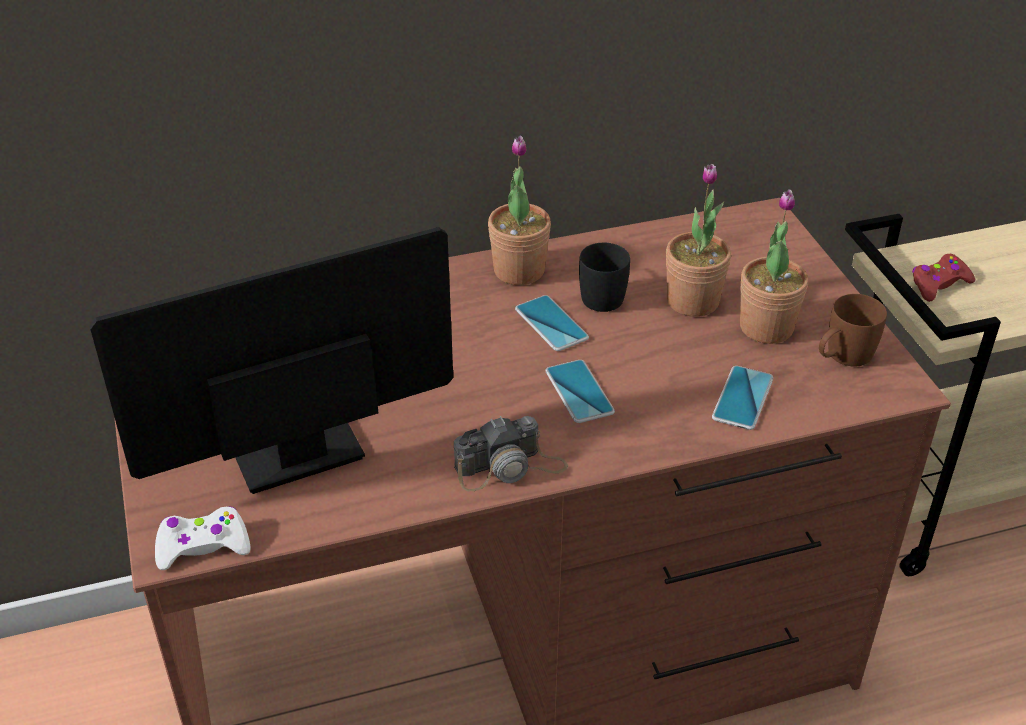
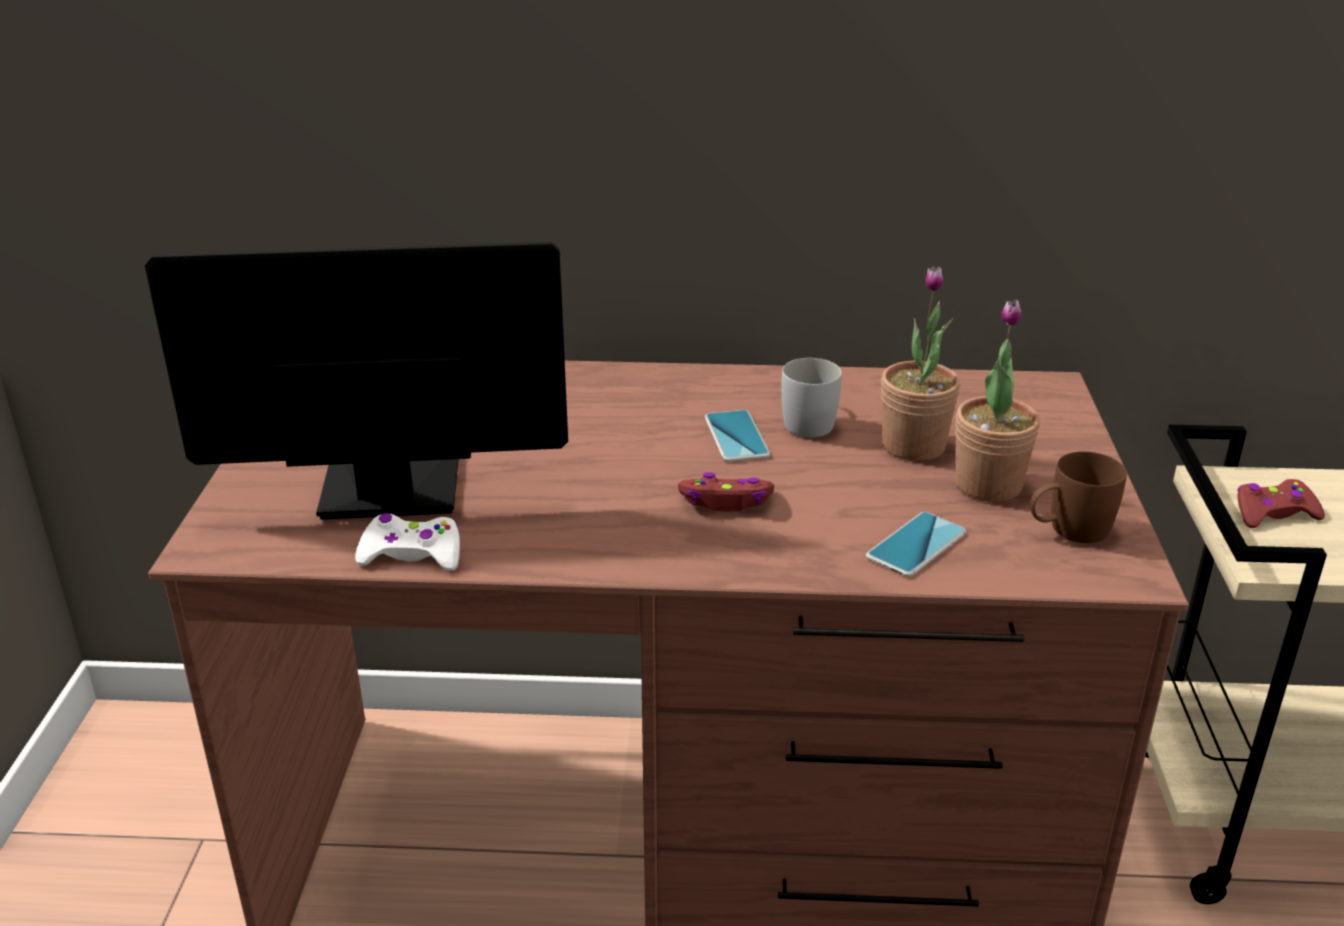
camera: 20 degrees right, 10 degrees down
white game controller [155,507,251,570] -> white game controller moved to [355,513,460,571]
camera [454,416,568,491] -> none
potted plant [488,136,551,285] -> none
phone [545,360,615,423] -> red game controller [678,472,774,512]
black mug [579,243,630,312] -> white mug [781,358,842,438]

